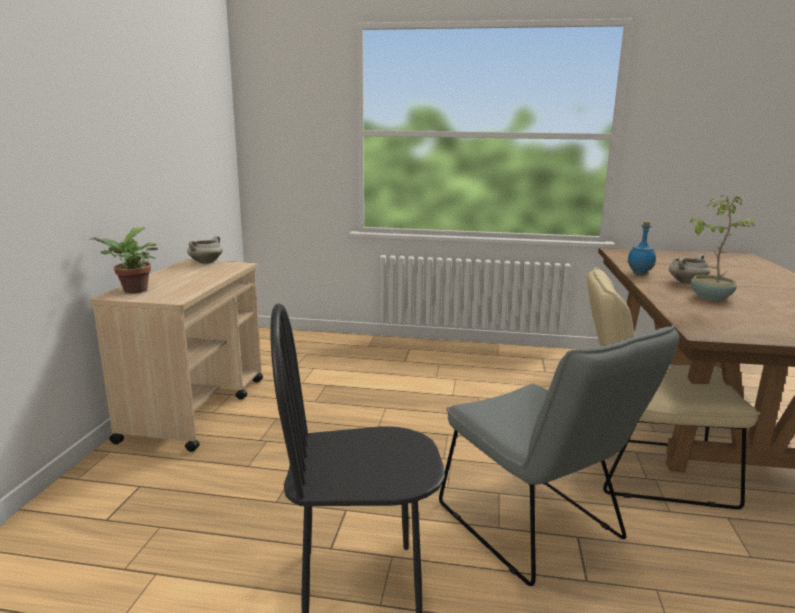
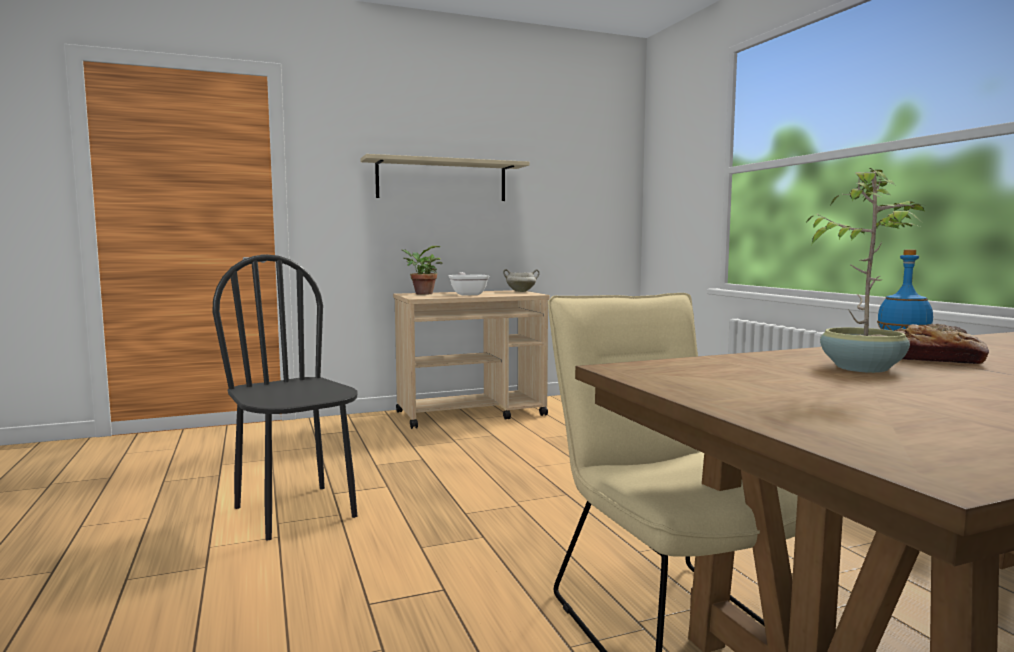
camera: 60 degrees right, 10 degrees down
grey chair [439,325,679,586] -> none
white cooking pot [669,254,710,284] -> bread [894,324,989,364]
none -> beige shelf [360,154,530,201]
none -> frying pan [448,272,489,296]

